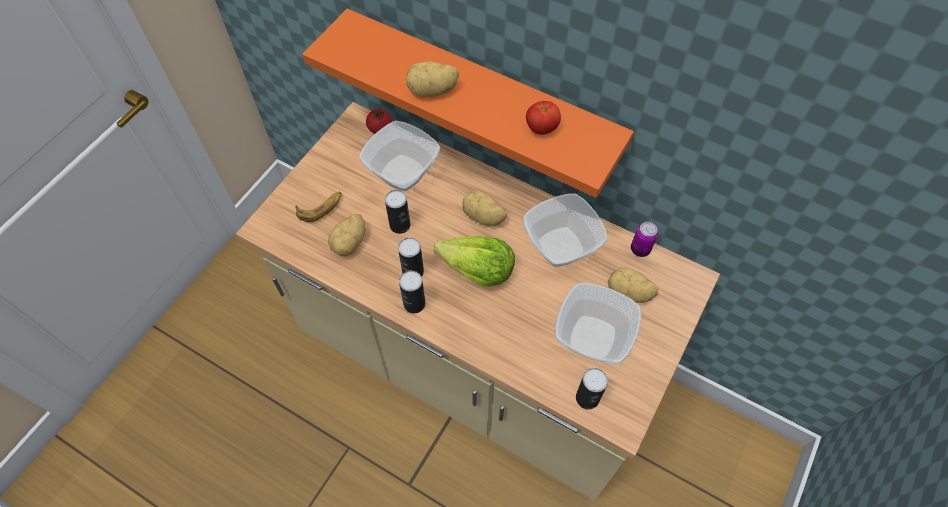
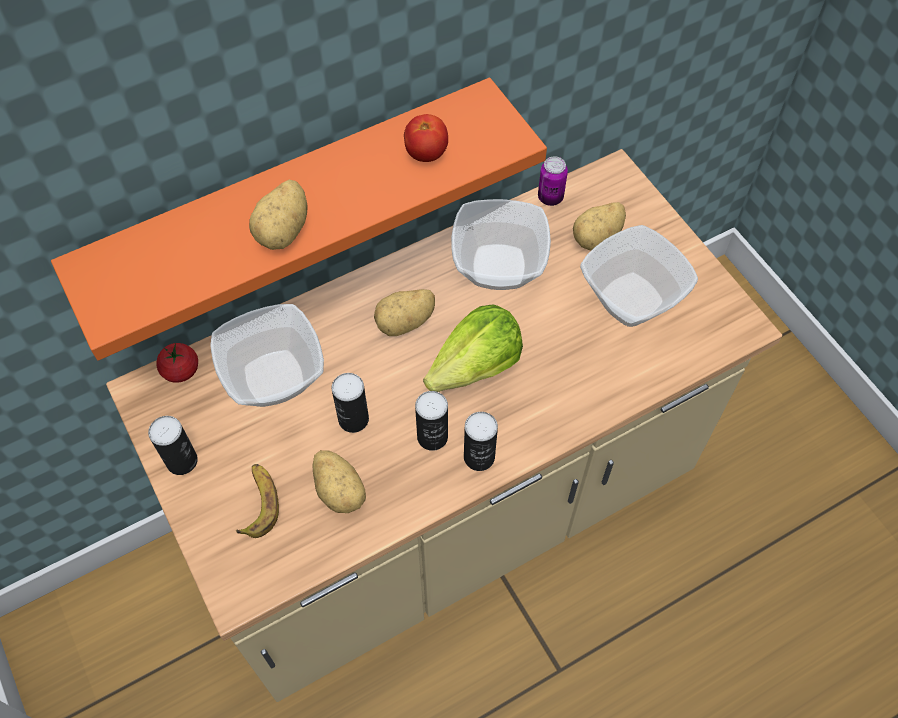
camera: 60 degrees left, 0 degrees up
can [576,368,608,410] -> can moved to [148,416,198,475]

